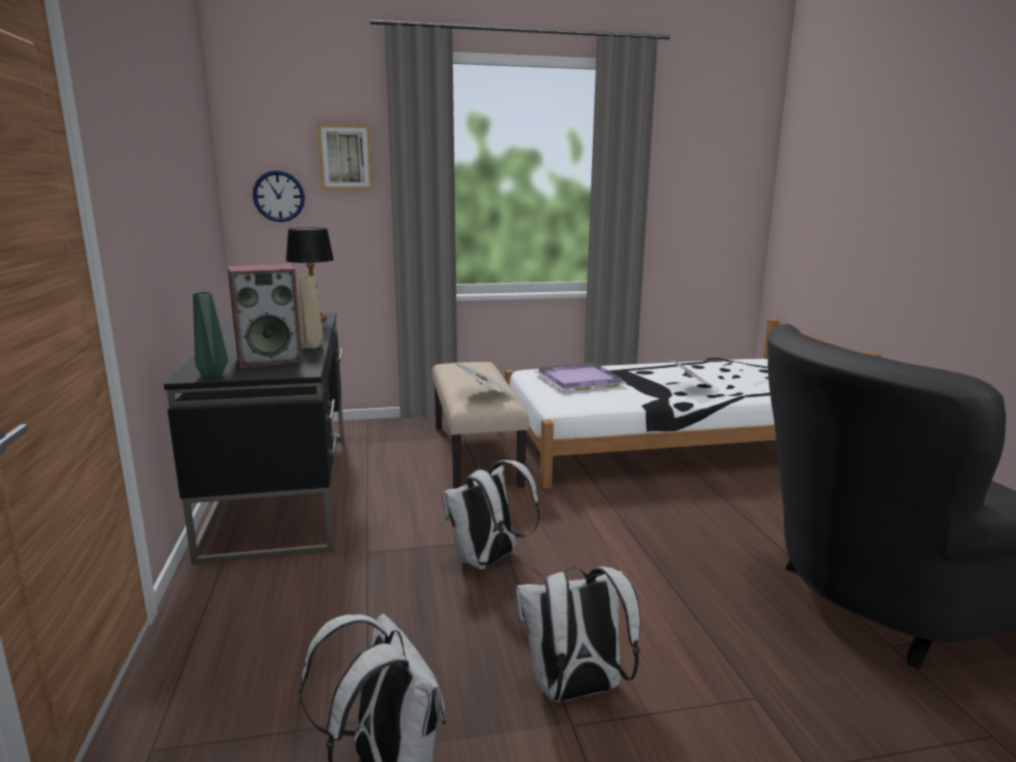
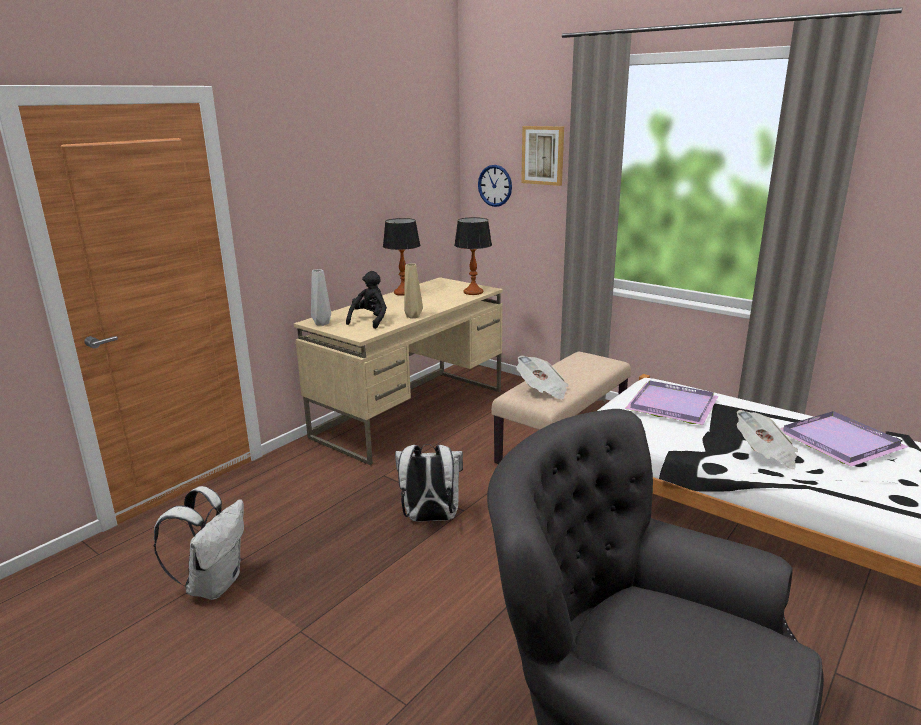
camera: 50 degrees right, 5 degrees up
black desk [164,313,344,564] -> beige desk [294,277,503,465]
green vase [193,292,228,378] -> grey vase [311,269,331,326]
speaker [227,264,303,369] -> black plush toy [346,271,387,329]
white backpack [515,566,640,702] -> none
none -> table lamp [383,218,420,296]
none -> purple tray [780,411,908,467]

